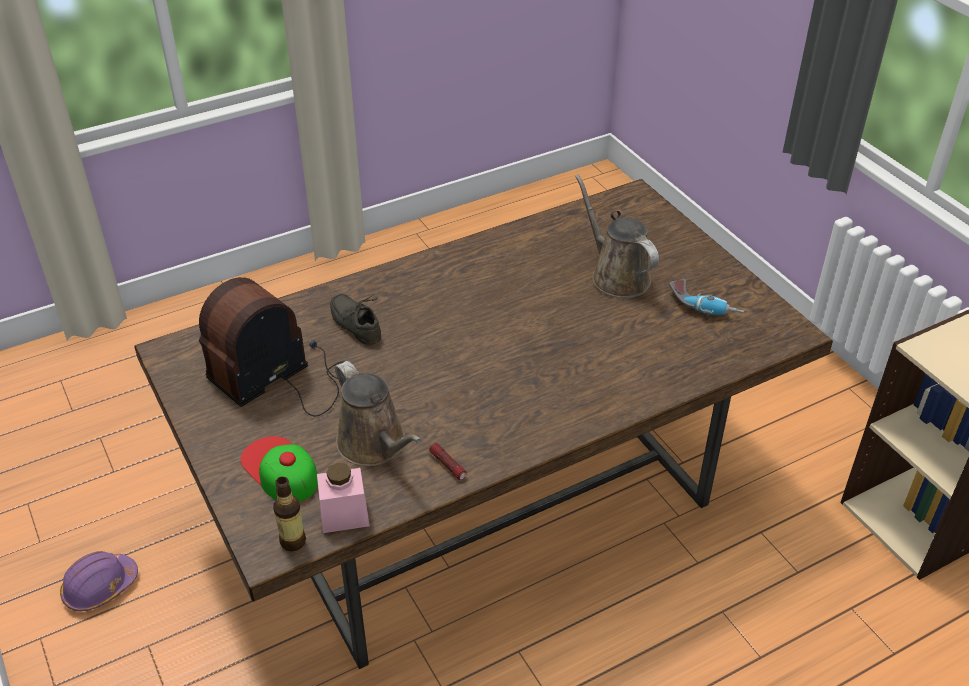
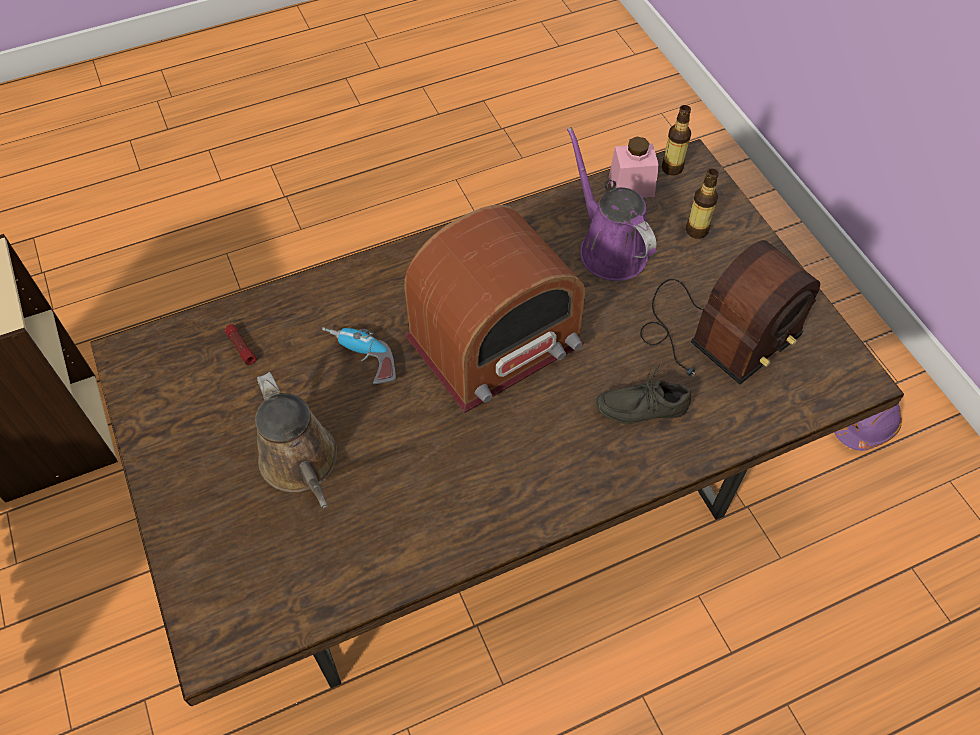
camera: 175 degrees left, 15 degrees up
cap [240,436,318,502] -> bottle [686,168,719,239]
grey shoe [330,294,381,345] -> grey shoe turned 120 degrees clockwise [596,364,691,424]
brown watering can [335,361,421,466] -> purple watering can [567,127,657,281]
flashlight [429,443,467,480] -> flashlight moved to [225,324,256,365]
power drill [670,279,744,315] -> power drill moved to [322,327,396,384]
none -> radio [404,205,585,413]

